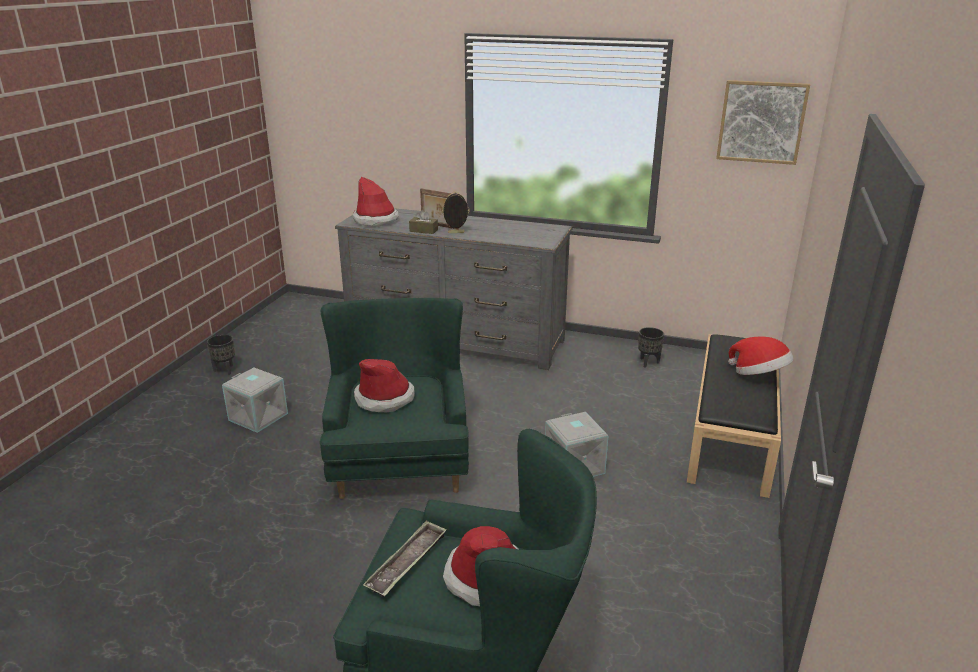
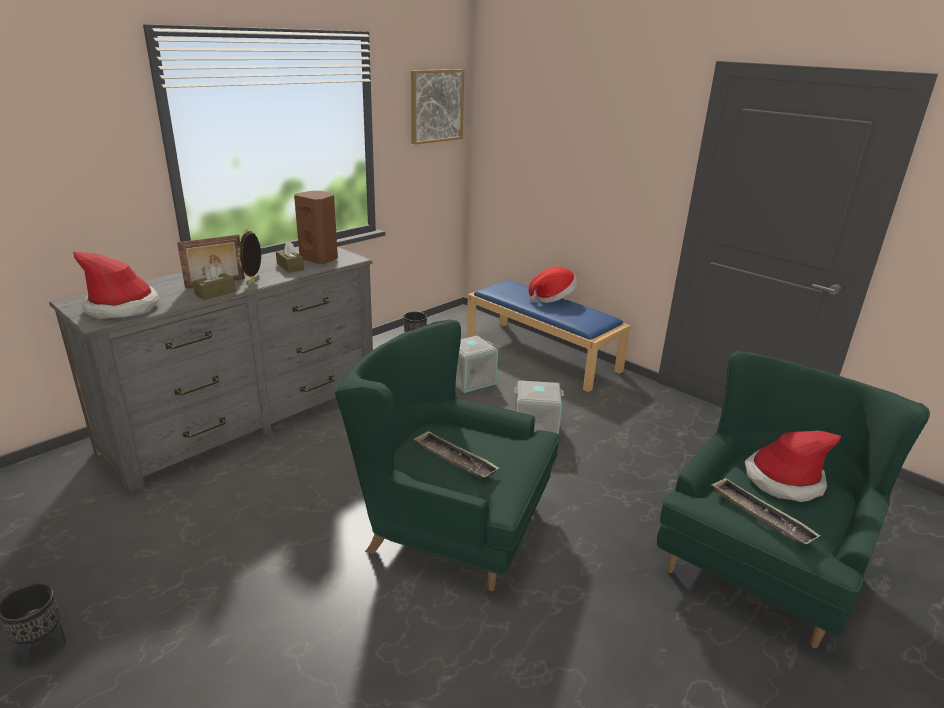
camera: 65 degrees left, 0 degrees up
grey storage box [222,368,288,433] -> grey storage box moved to [455,335,498,393]
hat [354,359,415,412] -> tray [414,431,499,478]
black bench [687,334,781,498] -> blue bench [466,281,631,392]
none -> brown tissue box [276,241,304,273]
none -> brown speaker [294,191,338,264]

